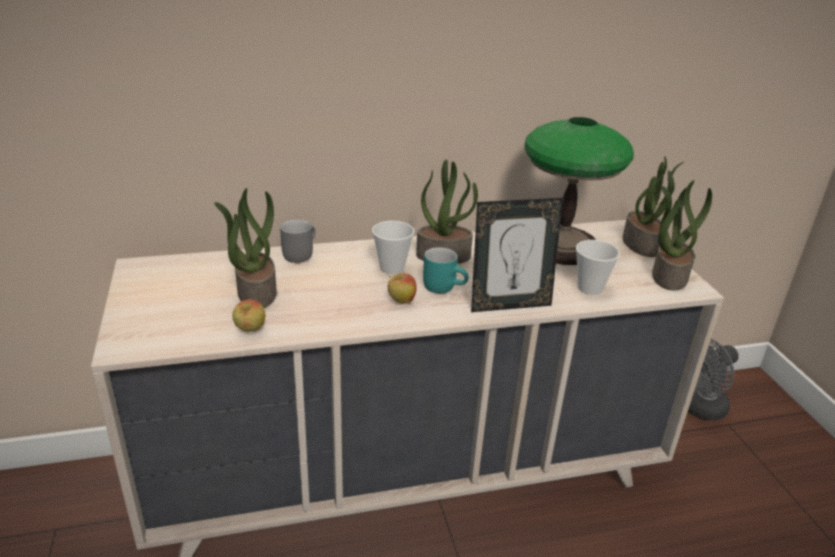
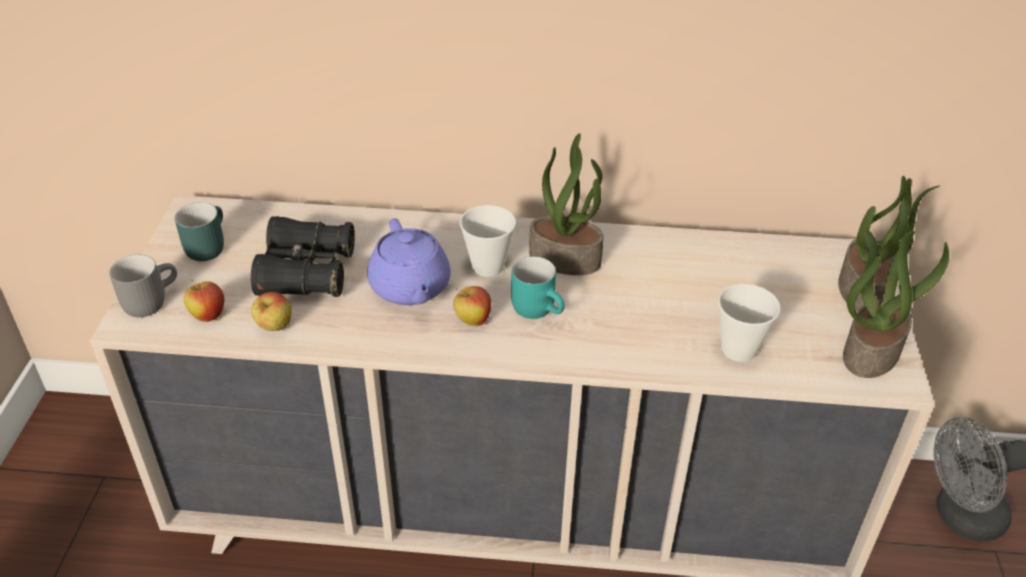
camera: 20 degrees right, 10 degrees up
potted plant [214,188,277,308] -> black binoculars [251,216,355,297]
grey mug [280,219,315,263] -> grey mug moved to [109,255,177,317]
picture frame [471,198,563,312] -> none
table lamp [524,117,634,265] -> none
none -> turquoise mug [174,203,224,261]
none -> apple [184,279,224,322]
none -> purple teapot [367,218,451,305]

